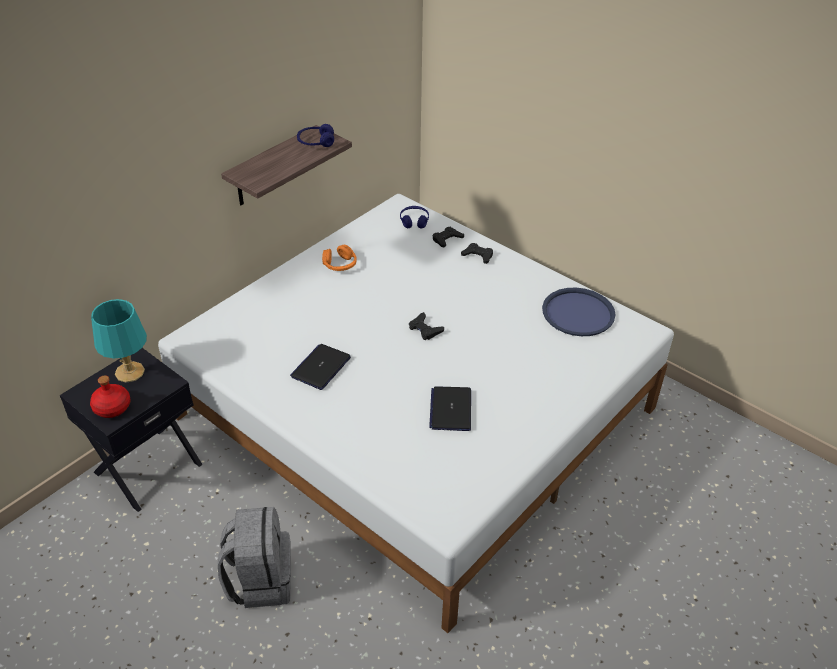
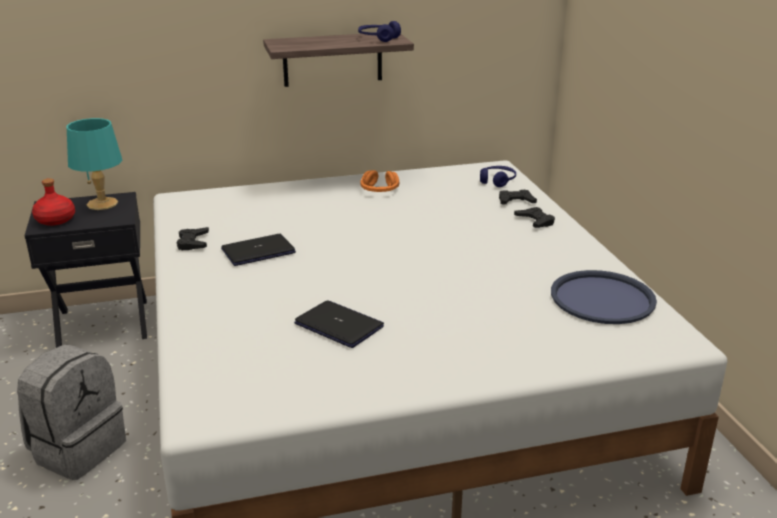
camera: 35 degrees right, 15 degrees down
black game controller [409,312,444,340] -> black game controller moved to [176,227,209,250]
laptop [429,386,471,431] -> laptop turned 90 degrees clockwise [294,300,384,348]

